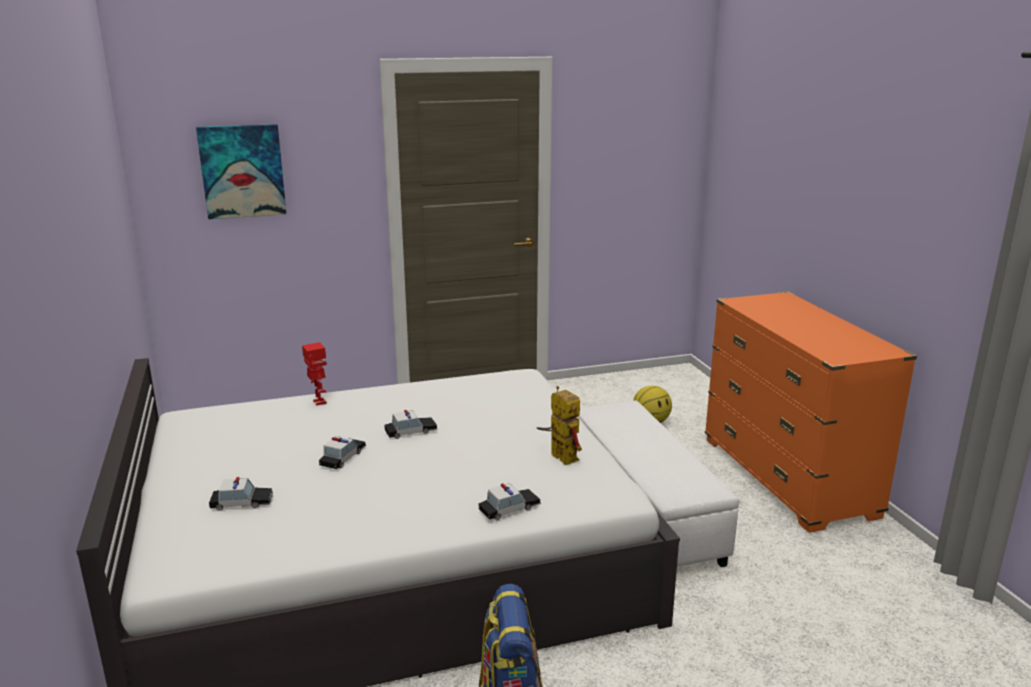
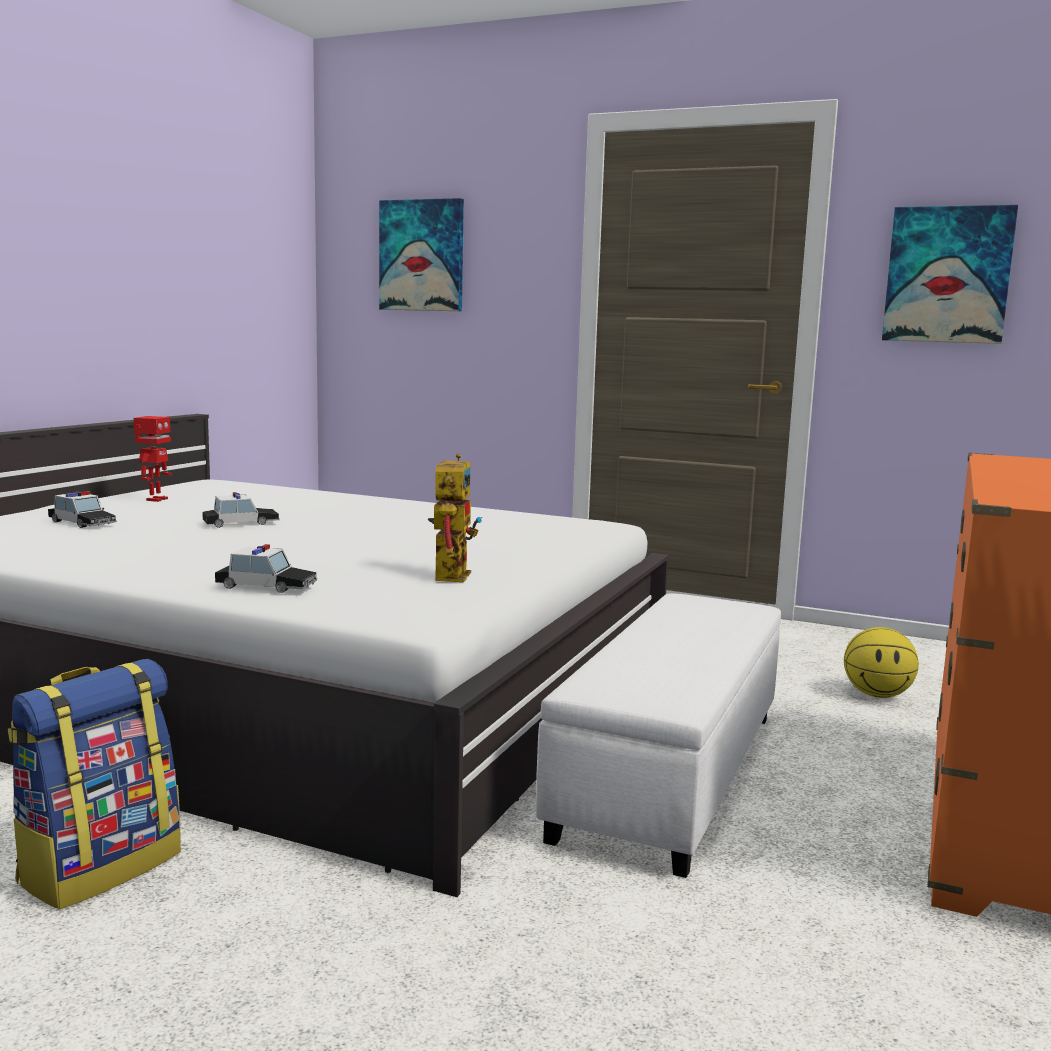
camera: 40 degrees right, 10 degrees down
toy robot [302,342,327,405] -> toy robot moved to [134,416,172,502]
toy car [384,410,438,439] -> none
none -> picture [882,205,1018,344]

